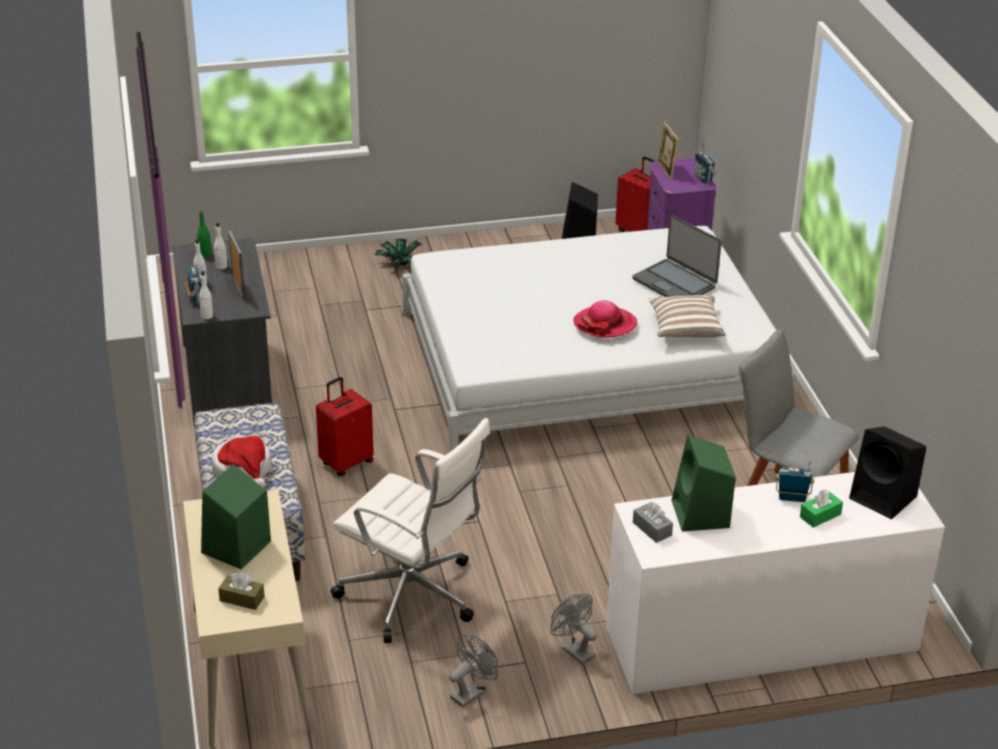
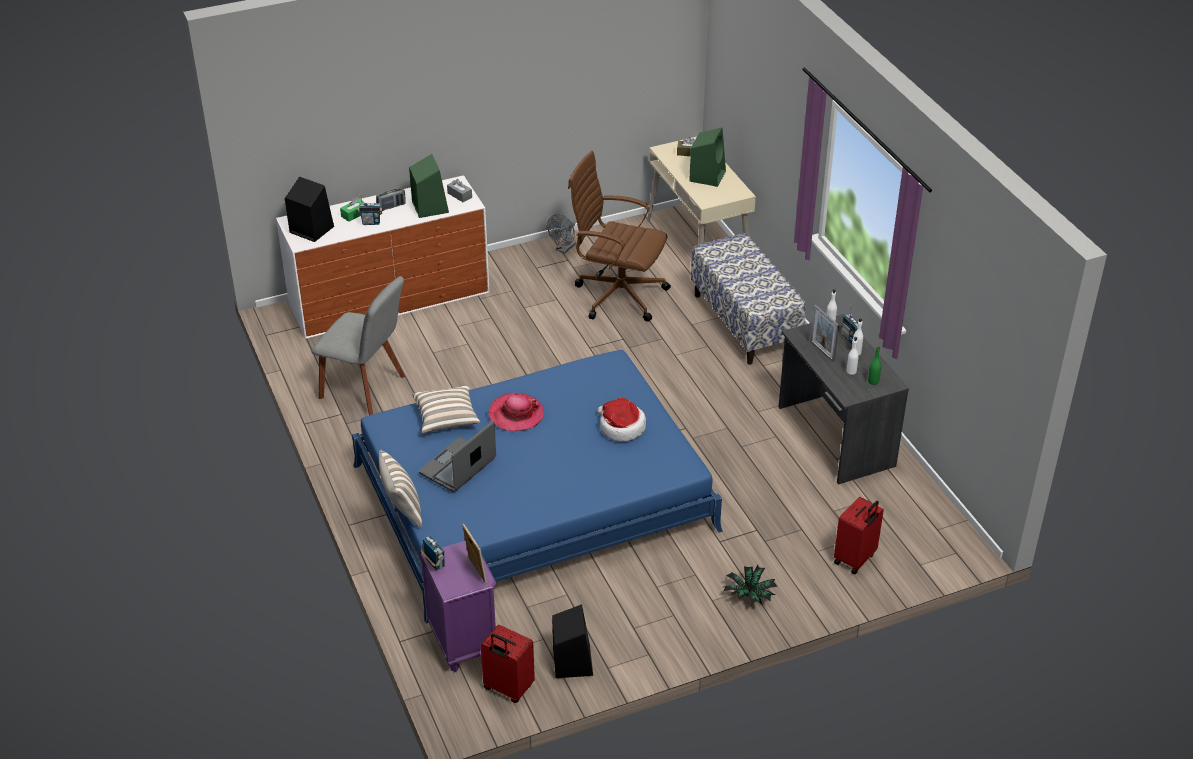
camera: 170 degrees right, 5 degrees up
hat [211,436,271,488] -> hat moved to [598,398,646,442]
red suitcase [316,377,374,476] -> red suitcase moved to [834,497,884,574]
white office chair [331,418,490,643] -> brown office chair [568,151,671,322]
white bed [401,226,796,453] -> blue bed [352,350,723,624]
grey fan [550,594,597,665] -> none
laptop [632,215,722,297] -> laptop turned 90 degrees counterclockwise [419,421,496,492]
none -> radio [376,188,406,211]
none -> pillow [379,450,422,528]

